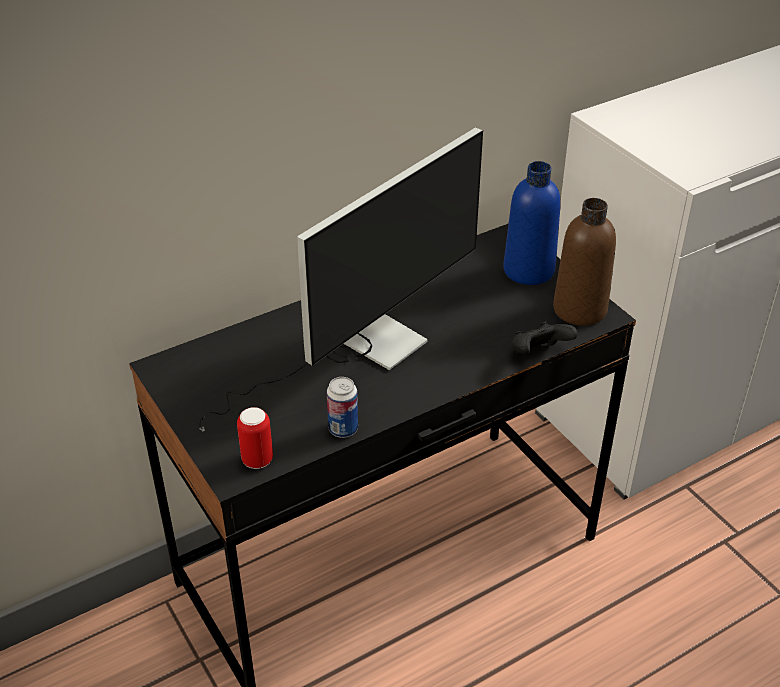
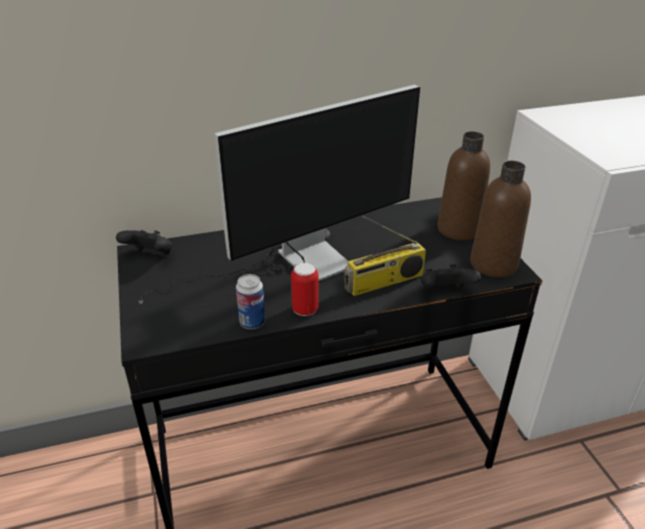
camera: 15 degrees right, 5 degrees down
can [237,407,273,469] -> can moved to [291,263,318,316]
blue bottle [503,161,561,285] -> brown bottle [438,132,490,240]
none -> black game controller [116,230,173,255]
none -> radio [344,216,426,296]

